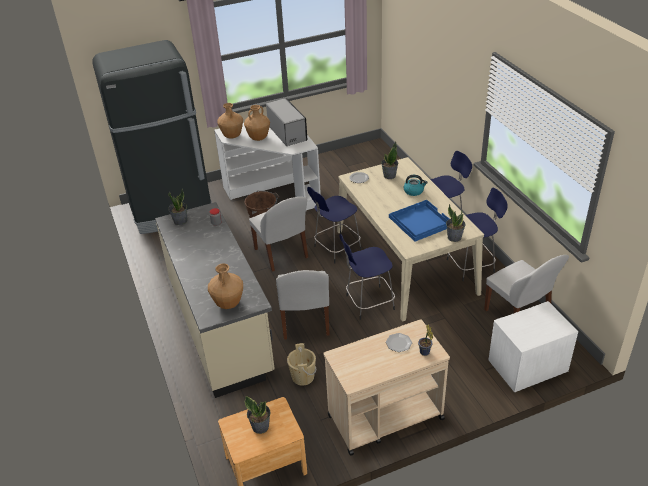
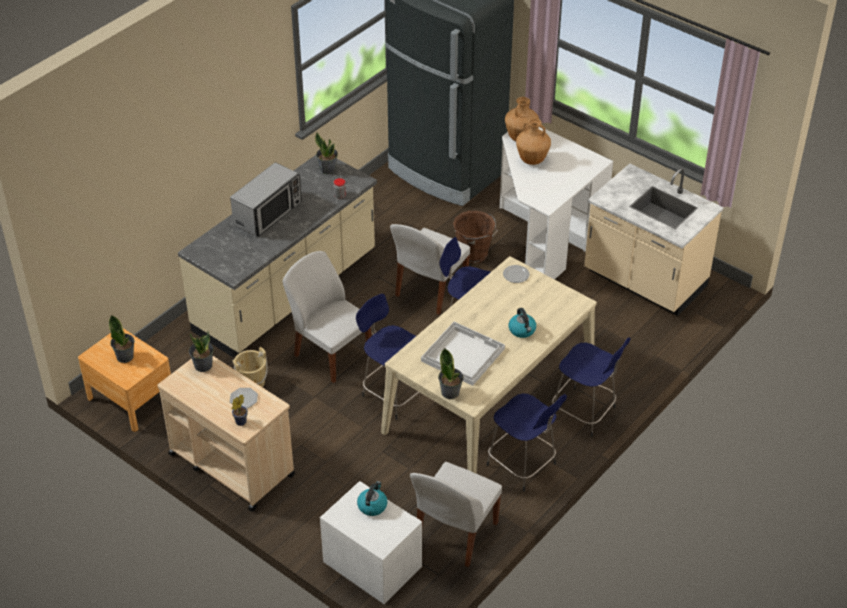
camera: 60 degrees right, 5 degrees up
brown vase [208,263,243,309] -> none
microwave [266,98,308,146] -> microwave moved to [230,162,302,237]
white chair [276,270,330,340] -> white chair turned 75 degrees clockwise [283,251,372,383]
potted plant [381,142,398,179] -> potted plant moved to [189,331,214,372]
blue tray [389,200,449,241] -> white tray [421,322,505,386]
none -> kettle [357,481,387,516]
none -> beige counter [584,163,724,316]

